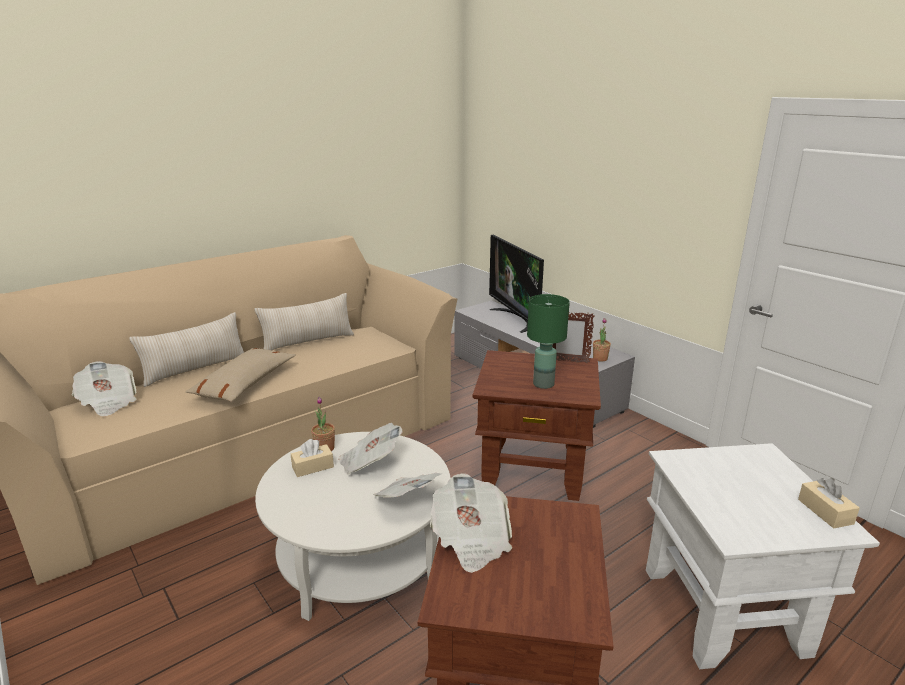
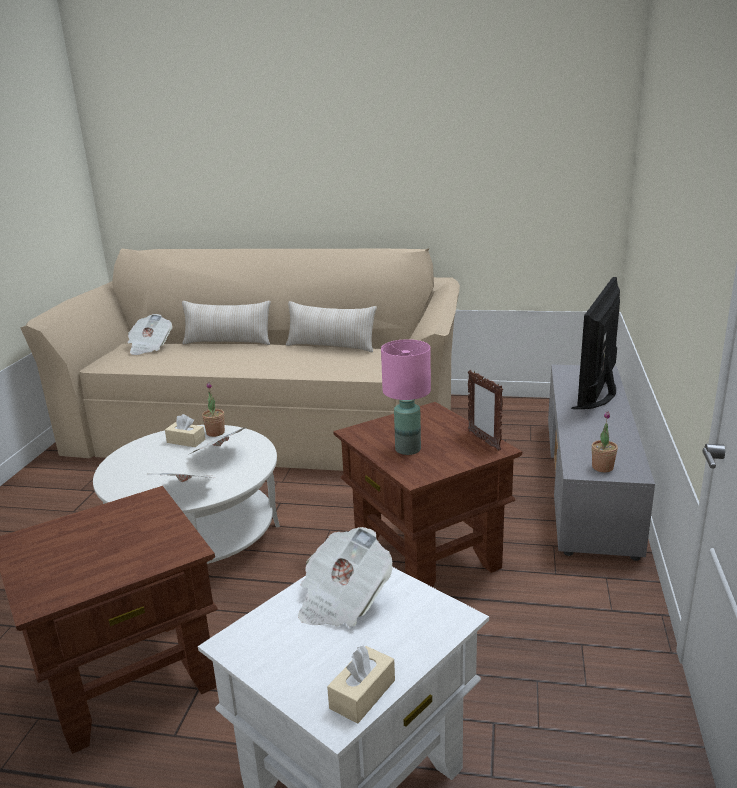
camera: 50 degrees right, 0 degrees up
beige pillow [185,348,296,402] -> none
newspaper [430,473,512,573] -> newspaper moved to [298,527,393,627]
green table lamp [527,294,570,389] -> pink table lamp [381,339,431,455]

